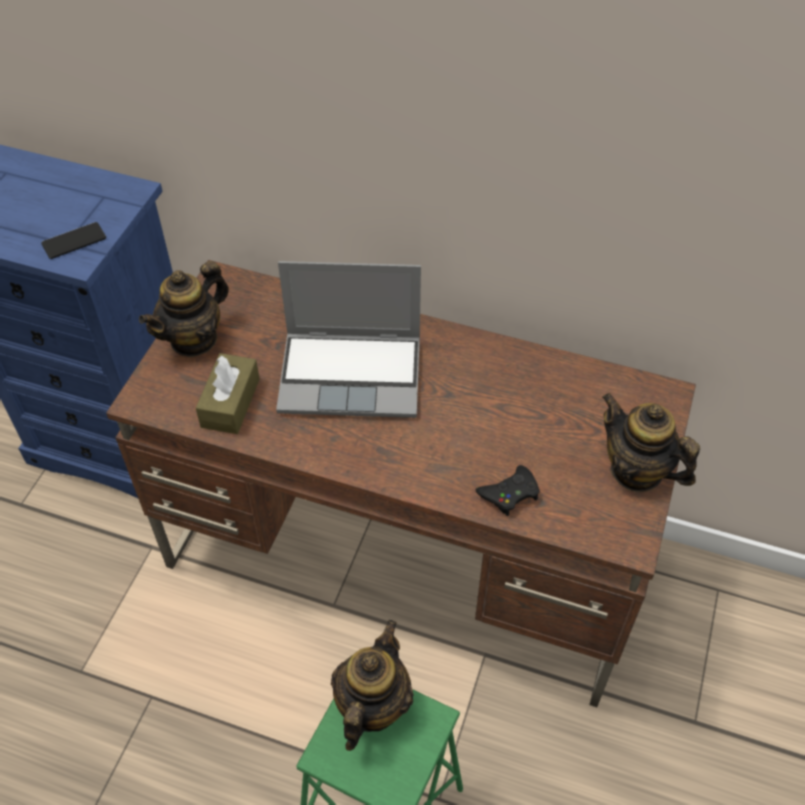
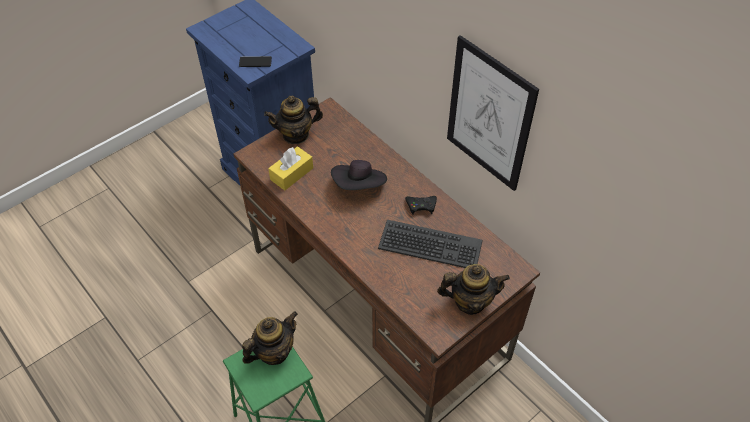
camera: 30 degrees right, 0 degrees up
brown tissue box [196,353,260,434] -> yellow tissue box [268,146,313,191]
laptop [276,261,421,418] -> black hat [331,160,387,190]
black game controller [475,465,540,516] -> black game controller moved to [405,196,437,215]
teapot [602,393,700,492] -> teapot turned 105 degrees clockwise [437,264,510,315]
none -> keyboard [378,220,483,268]
none -> picture [447,35,539,191]

